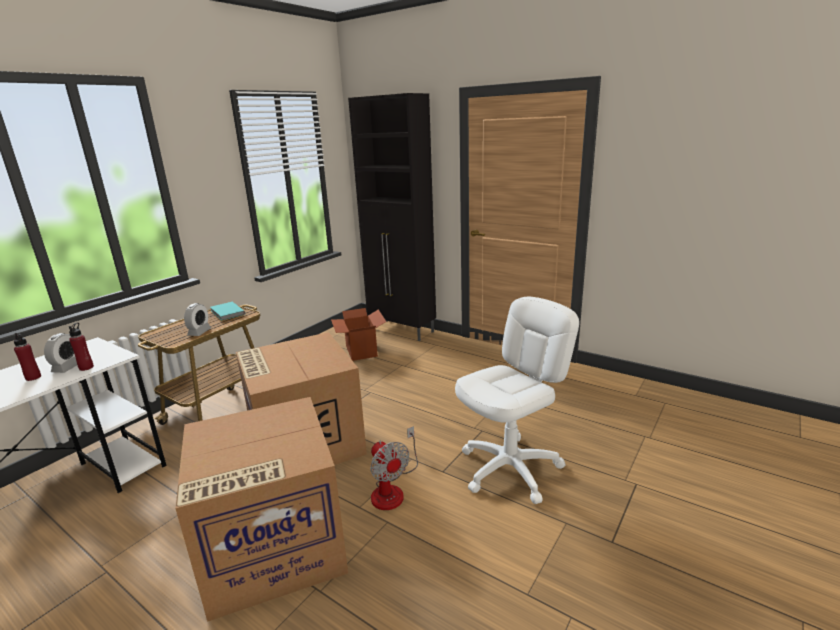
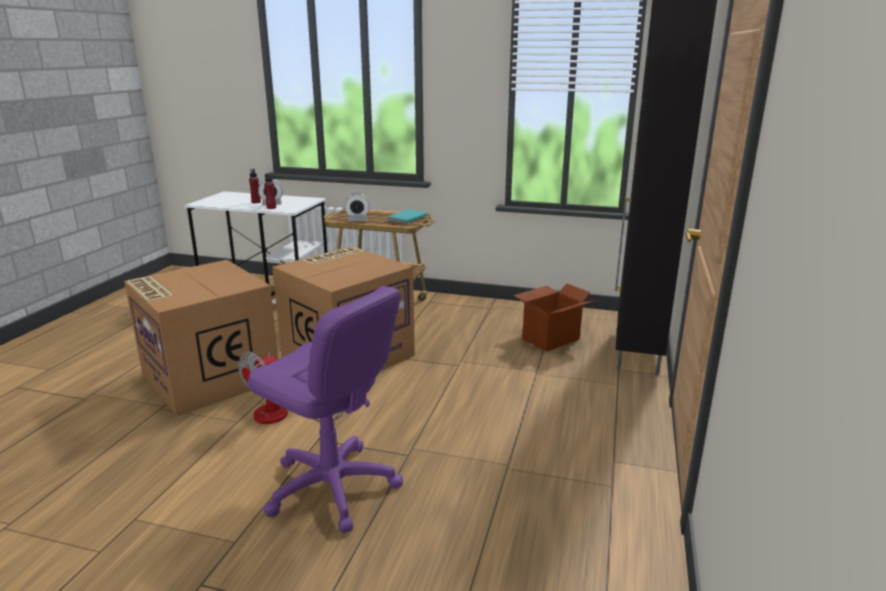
camera: 70 degrees right, 0 degrees up
white office chair [455,297,579,504] -> purple office chair [248,286,403,533]

